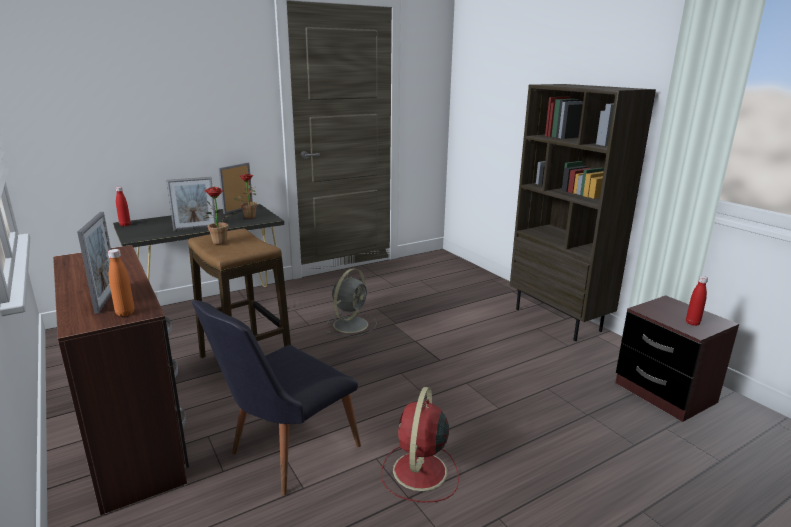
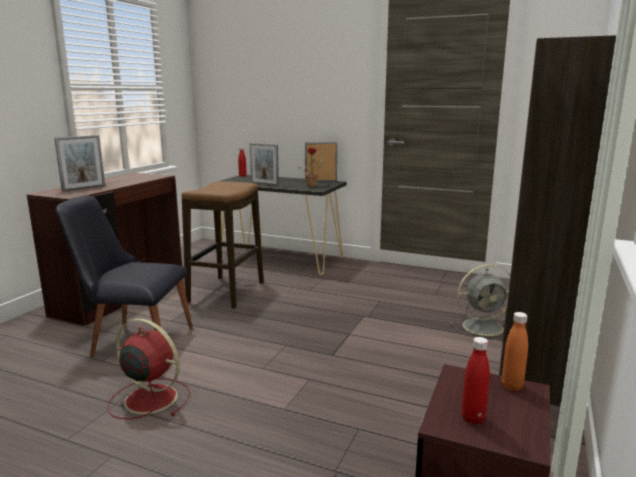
camera: 55 degrees right, 5 degrees down
orange bottle [108,249,134,316] -> orange bottle moved to [502,312,528,391]
potted plant [203,187,236,244] -> none
grey fan [326,268,377,337] -> grey fan moved to [450,264,511,340]
red fan [381,387,459,502] -> red fan turned 45 degrees clockwise [107,318,190,419]

